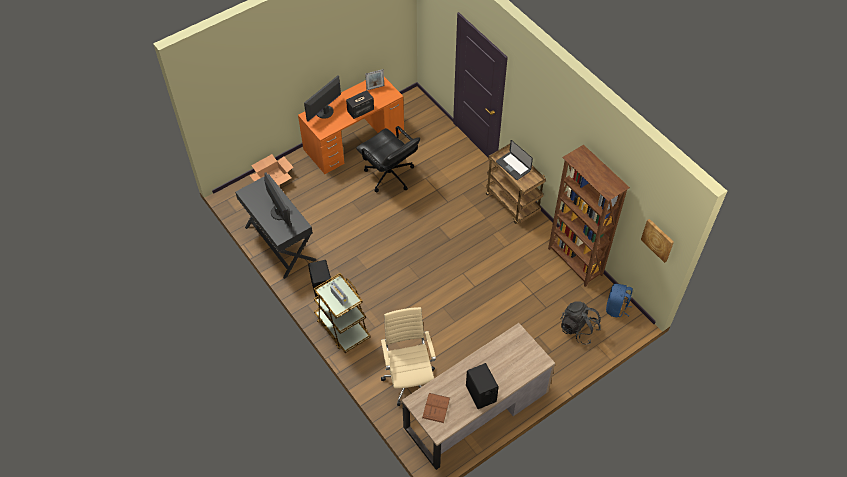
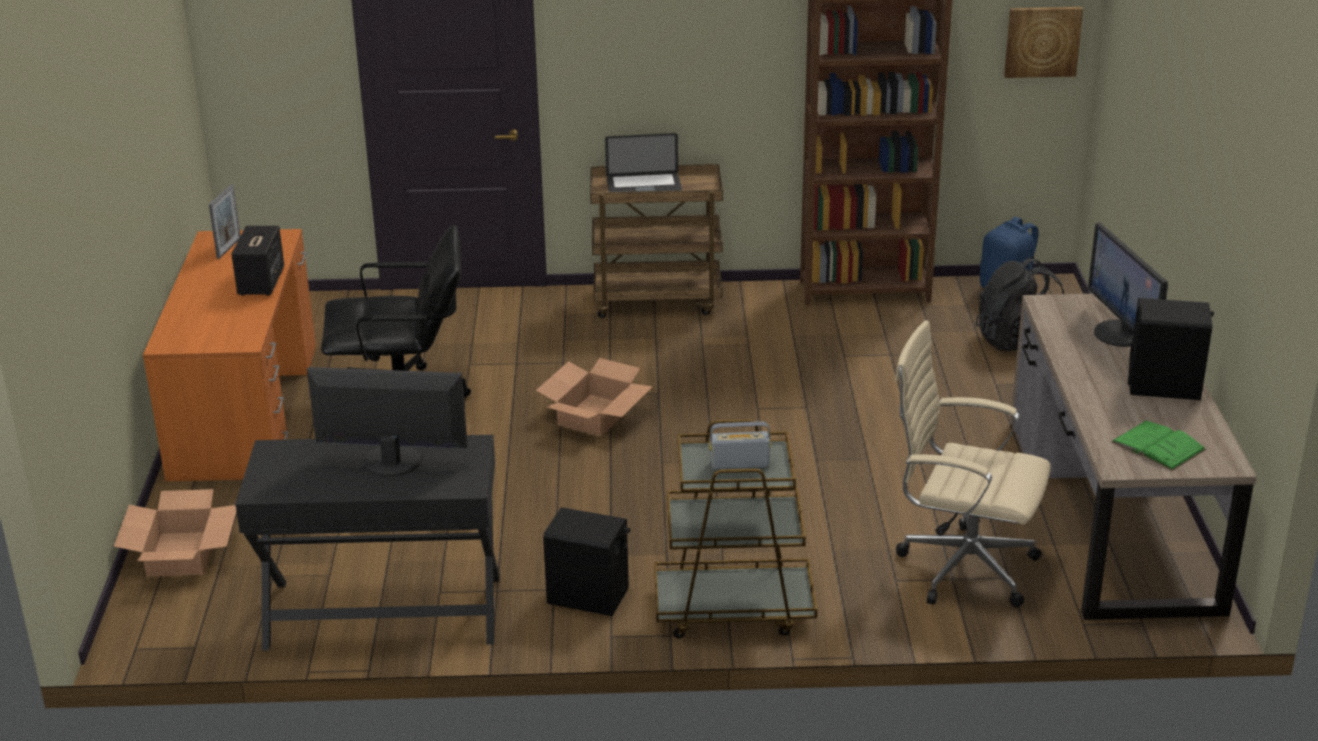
camera: 55 degrees left, 25 degrees down
monitor [304,75,341,121] -> monitor moved to [1088,222,1168,347]
brown book [422,393,450,423] -> green book [1111,421,1206,471]
none -> cardboard box [536,358,653,437]

